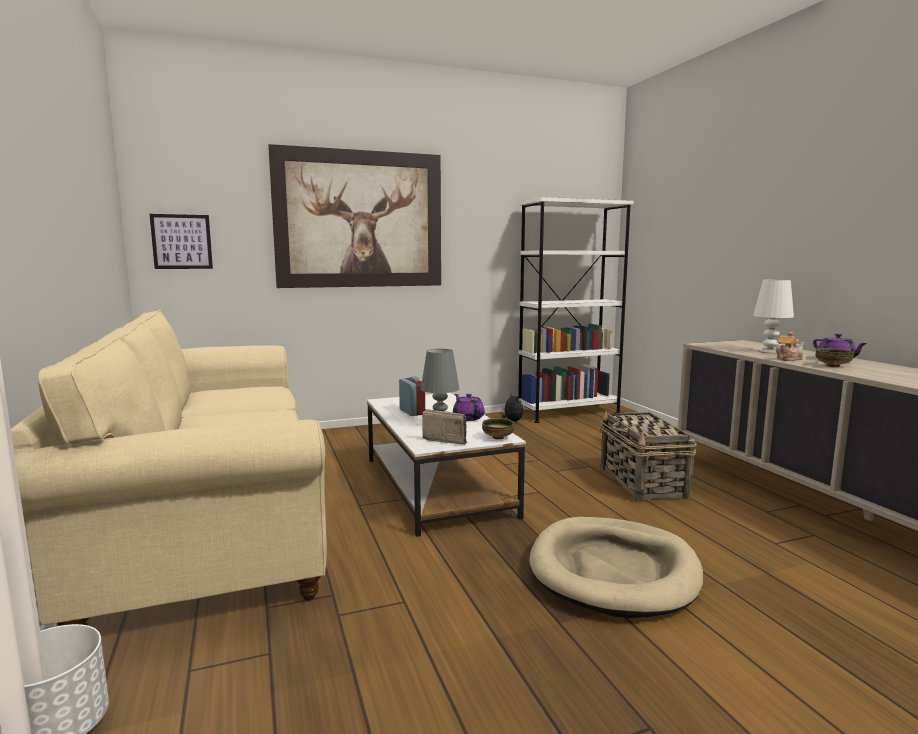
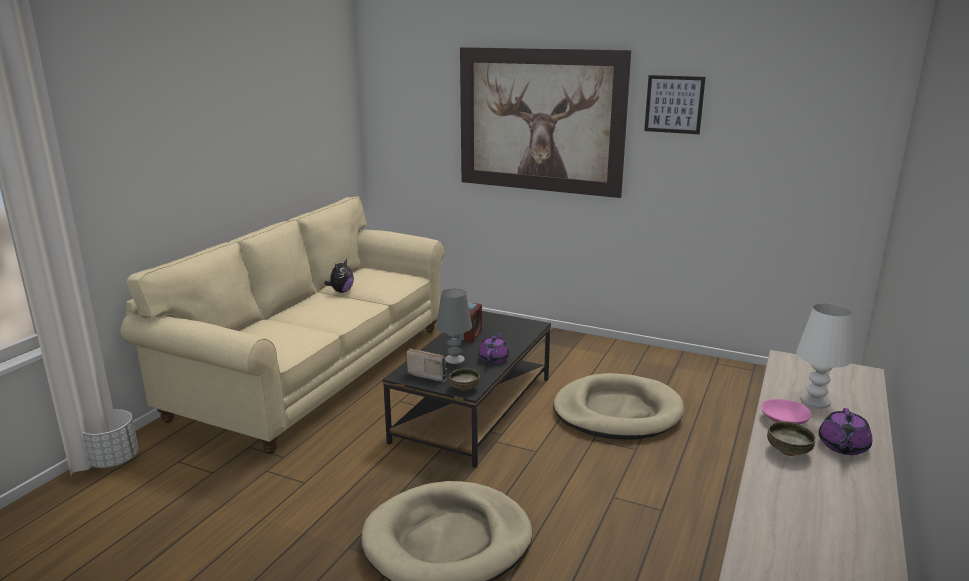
camera: 45 degrees right, 10 degrees up
picture [150,214,213,269] -> picture moved to [644,75,706,134]
white coffee table [367,393,526,537] -> black coffee table [382,311,551,468]
radio [422,409,467,445] -> radio turned 45 degrees counterclockwise [406,348,447,382]
plush toy [502,392,523,422] -> plush toy moved to [324,259,354,293]
white bookcase [518,197,634,423] -> none
basket [599,408,697,502] -> none
teapot [776,331,804,361] -> pink bowl [761,399,812,424]
none -> beige dog bed [553,373,684,439]

